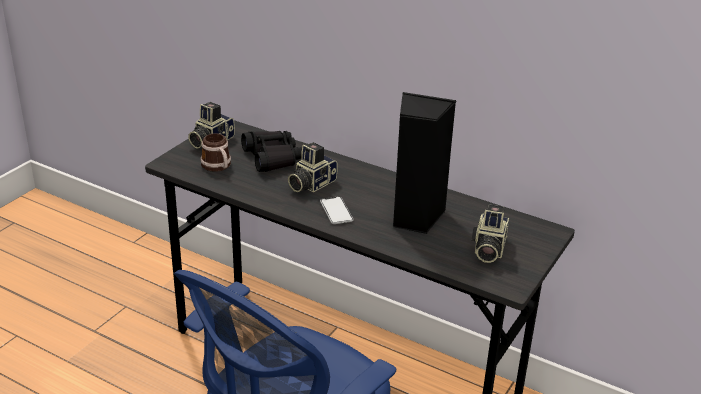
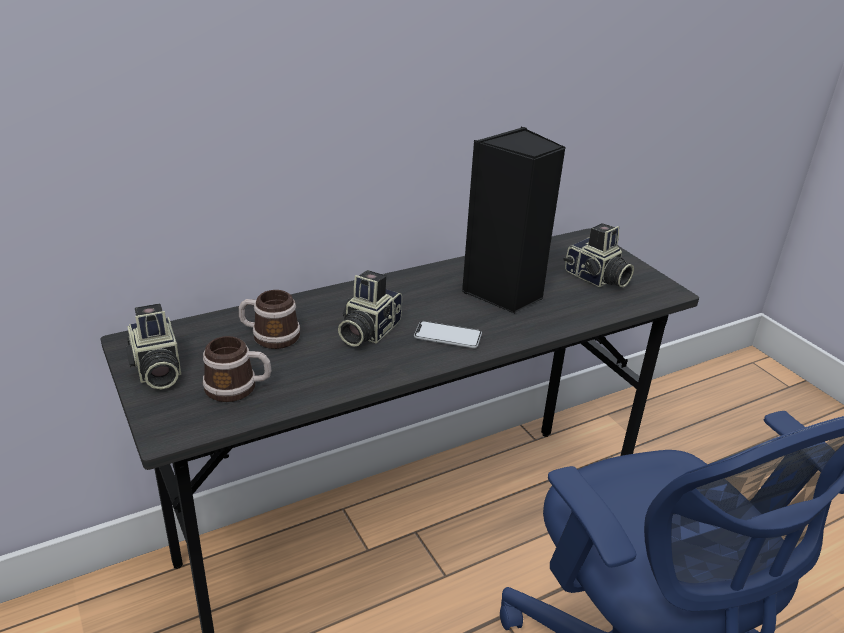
camera: 60 degrees left, 0 degrees up
black binoculars [241,131,302,172] -> mug [239,290,300,349]
camera [288,142,337,193] -> camera turned 45 degrees clockwise [338,270,402,346]

